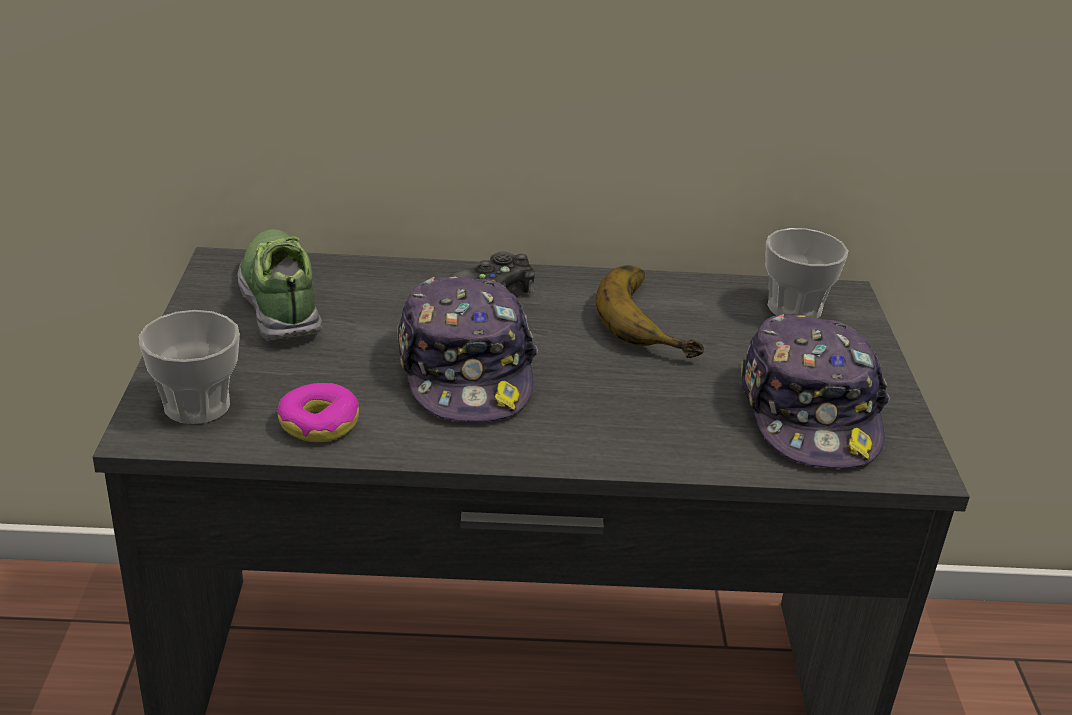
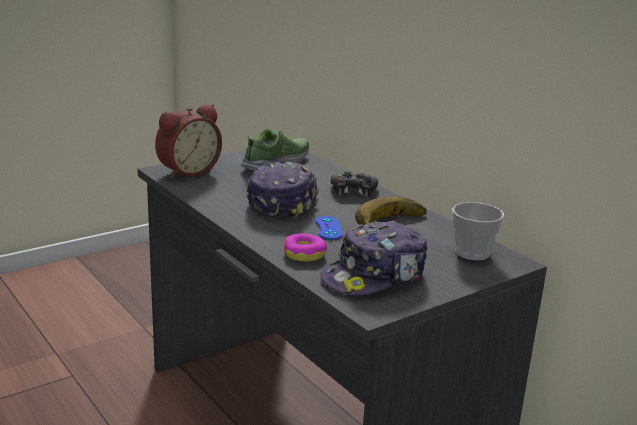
camera: 55 degrees right, 10 degrees down
cup [139,310,240,424] -> alarm clock [155,104,222,179]
donut [277,383,359,442] -> donut moved to [284,234,327,262]
cap [397,277,538,422] -> cap turned 150 degrees clockwise [246,161,319,220]
none -> blue game controller [315,216,343,240]

